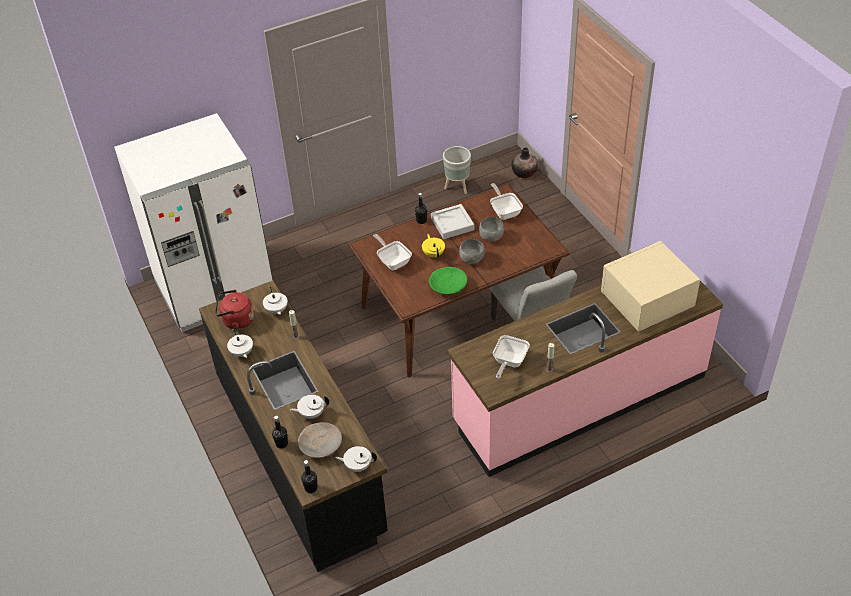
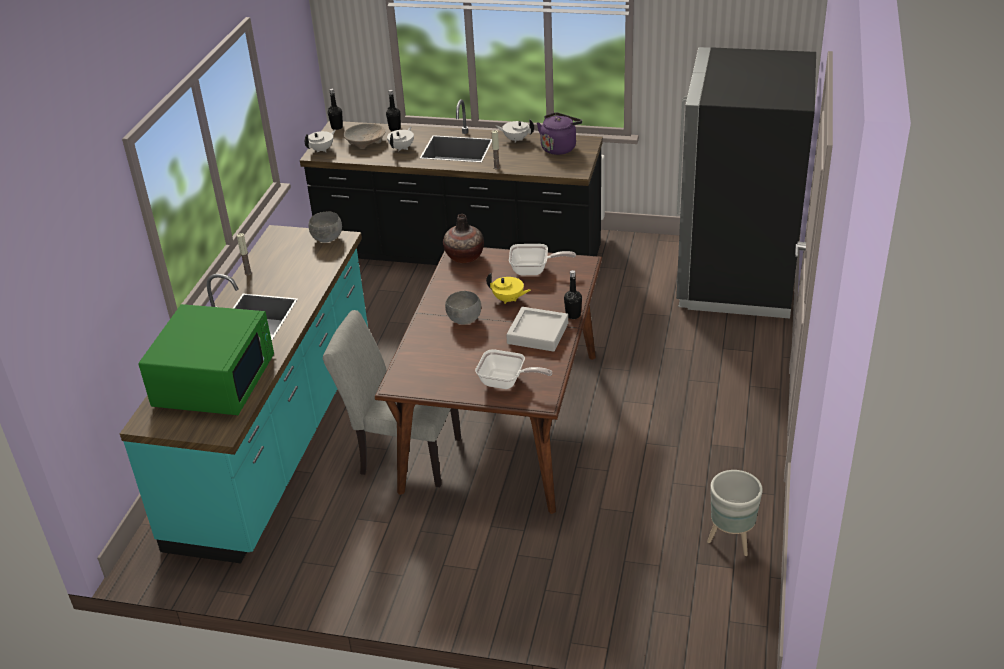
camera: 130 degrees right, 10 degrees down
white fridge [114,113,273,332] -> black fridge [676,47,816,319]
red kettle [215,290,254,330] -> purple kettle [537,112,582,155]
white teapot [263,286,288,315] -> none
green bowl [429,267,467,295] -> none
pink counter [447,281,723,477] -> turquoise counter [120,225,368,564]
grey bowl [479,217,504,242] -> grey bowl moved to [309,211,342,242]
frying pan [493,335,530,379] -> none
vase [511,148,538,178] -> vase moved to [443,214,484,263]
beige microwave [601,241,700,332] -> green microwave [138,304,274,415]

